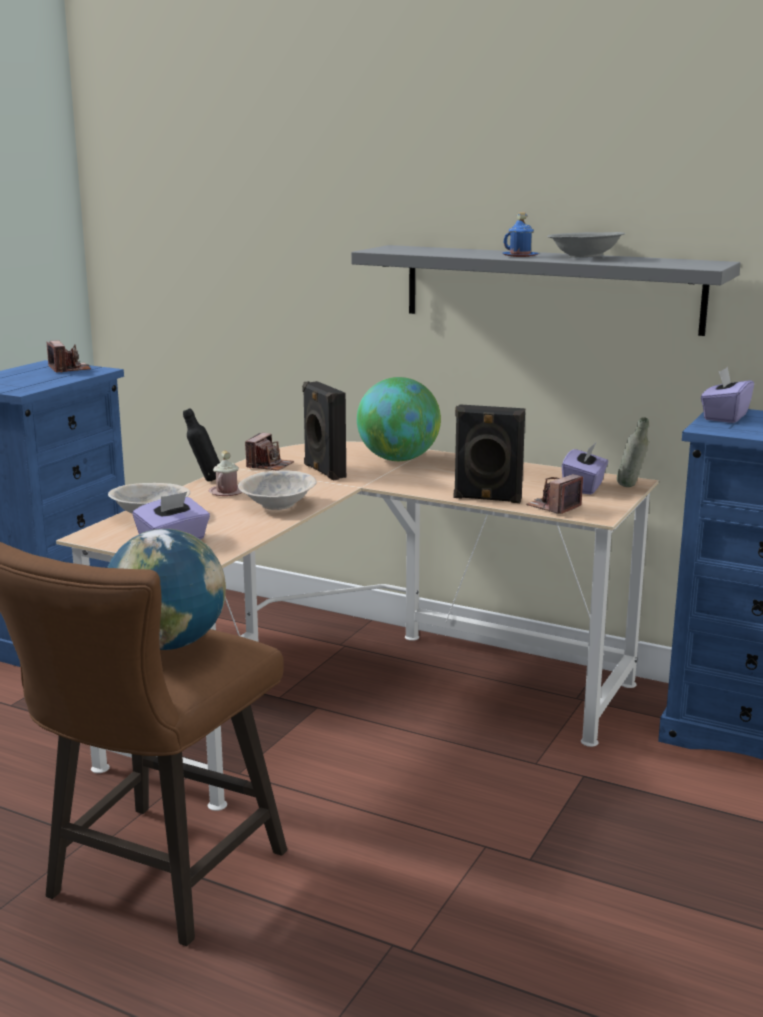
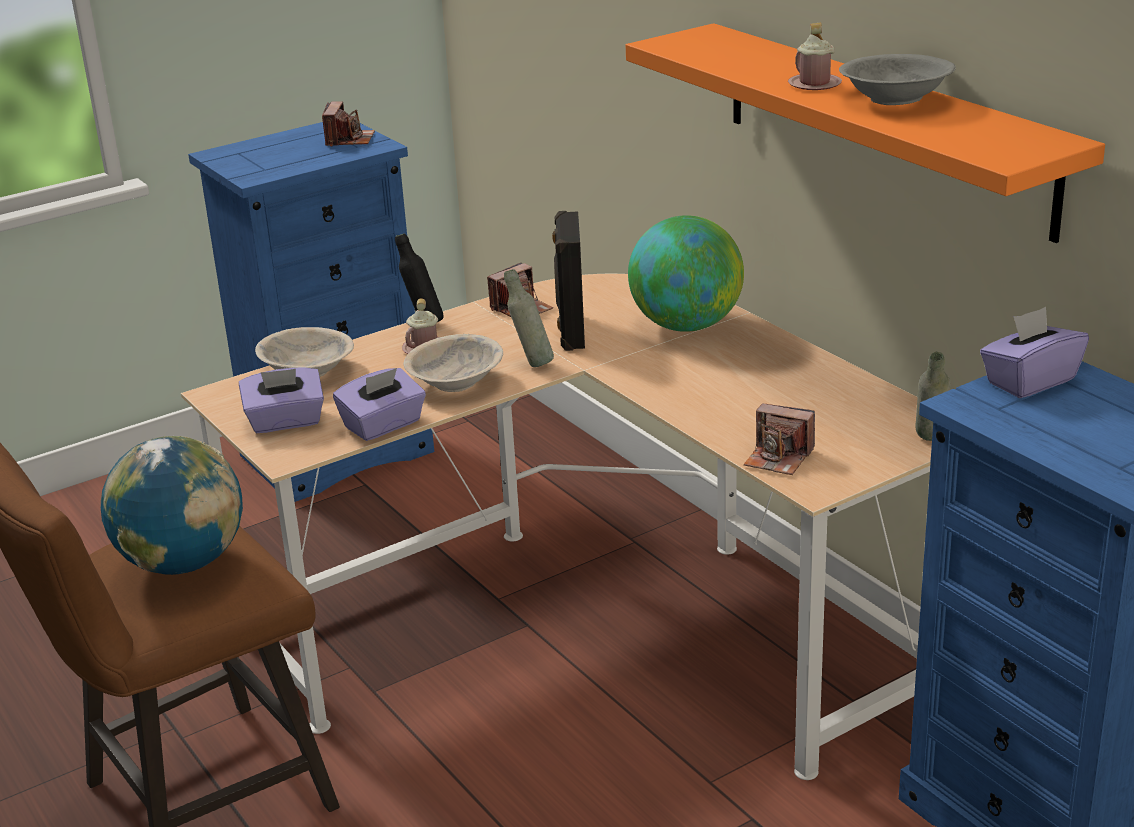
camera: 30 degrees right, 10 degrees up
grey shelf [351,245,741,336] -> orange shelf [626,23,1105,243]
black speaker [454,404,525,503] -> none
blue mug [502,212,539,257] -> pink mug [788,23,842,90]
camera [526,474,583,514] -> camera turned 135 degrees counterclockwise [744,403,815,475]
purple tissue box [562,443,608,494] -> purple tissue box moved to [333,368,426,441]
none -> grey bottle [504,269,554,367]

